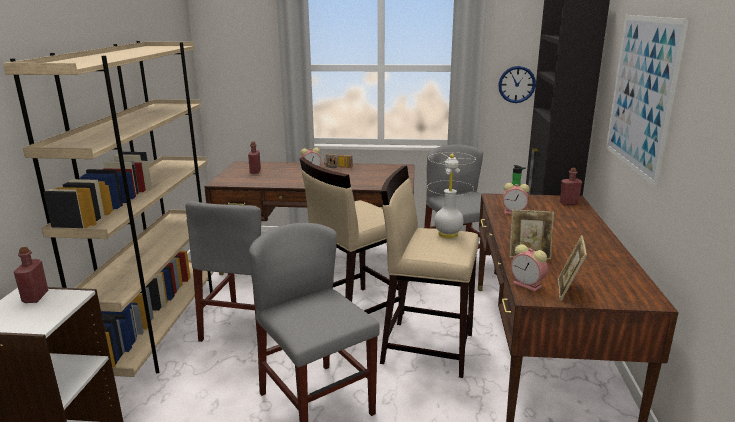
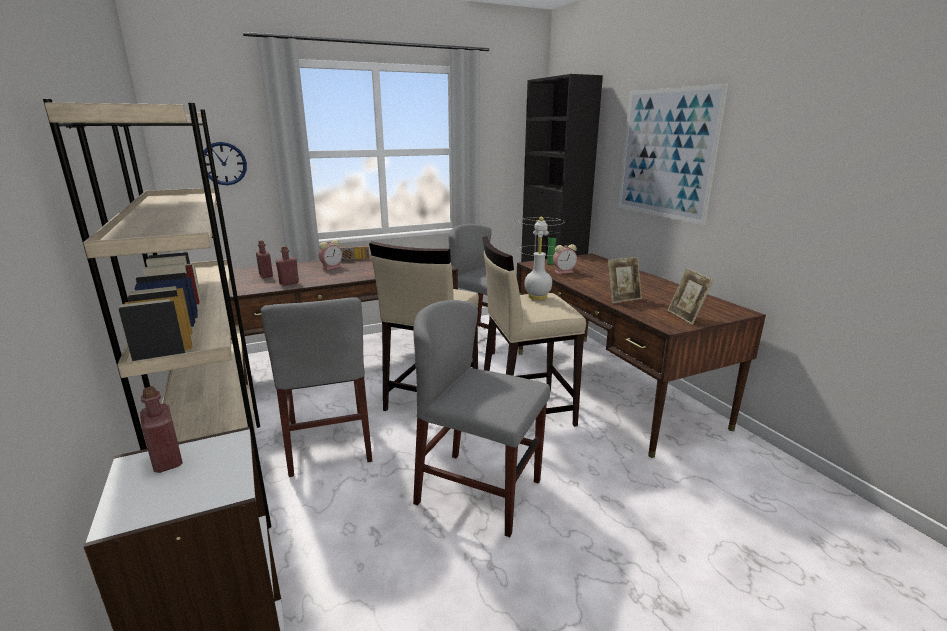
camera: 30 degrees left, 0 degrees up
wall clock [498,66,536,103] -> wall clock moved to [204,142,247,185]
alarm clock [511,244,548,292] -> none
red bottle [560,168,582,205] -> red bottle moved to [276,246,299,286]

